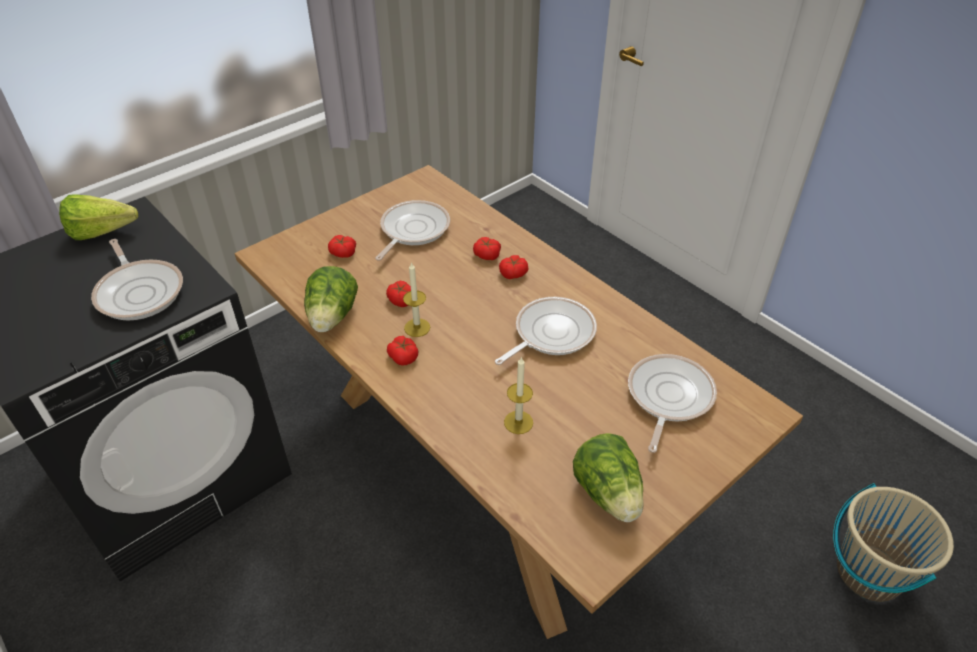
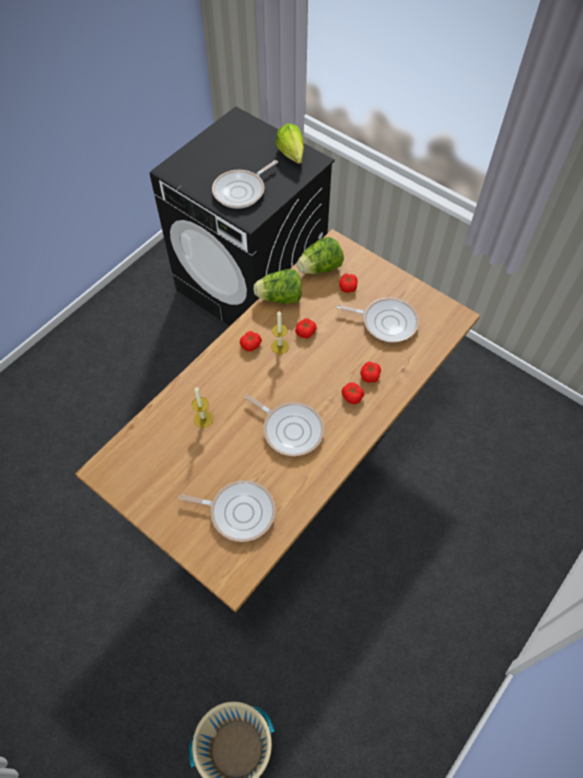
camera: 80 degrees right, 15 degrees up
lettuce [573,433,644,522] -> lettuce moved to [297,237,344,274]

